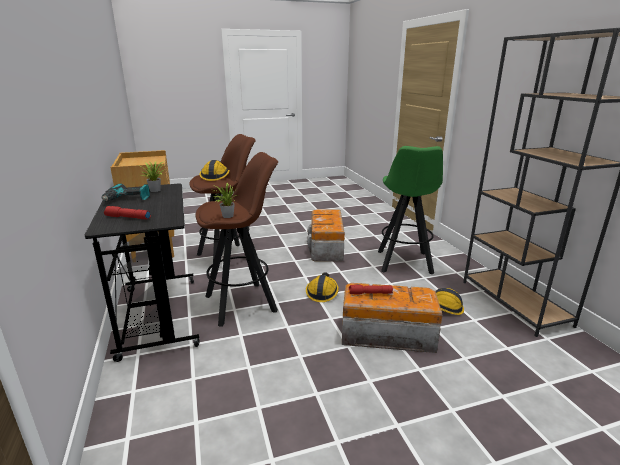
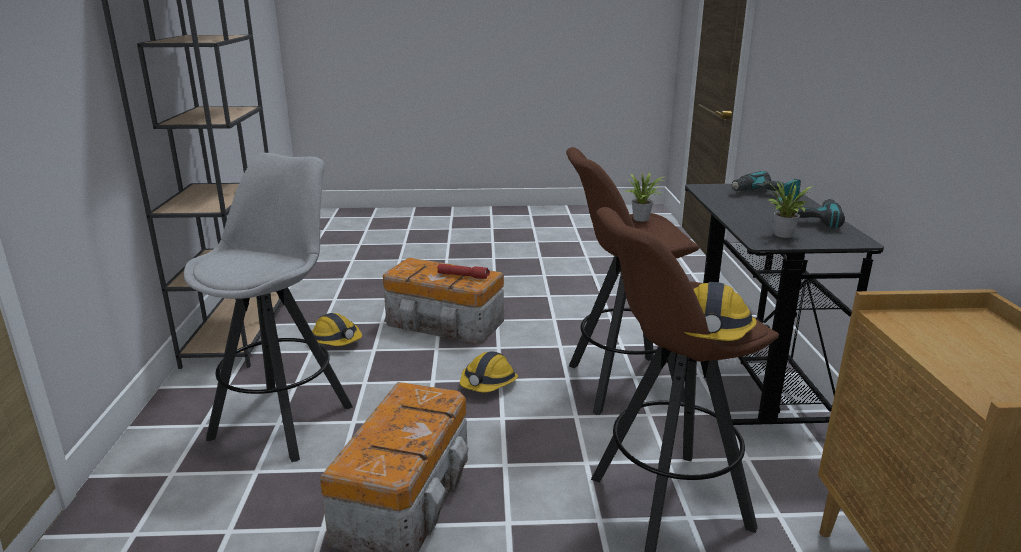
camera: 165 degrees left, 0 degrees up
red flashlight [104,206,151,219] -> power drill [731,171,801,199]
green stool [378,146,443,274] -> grey stool [184,153,353,462]

